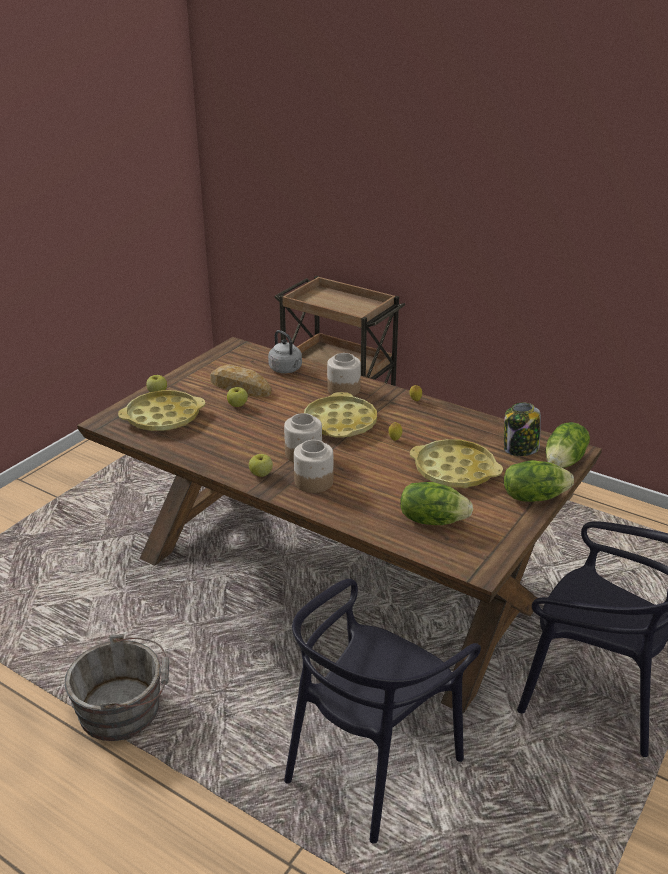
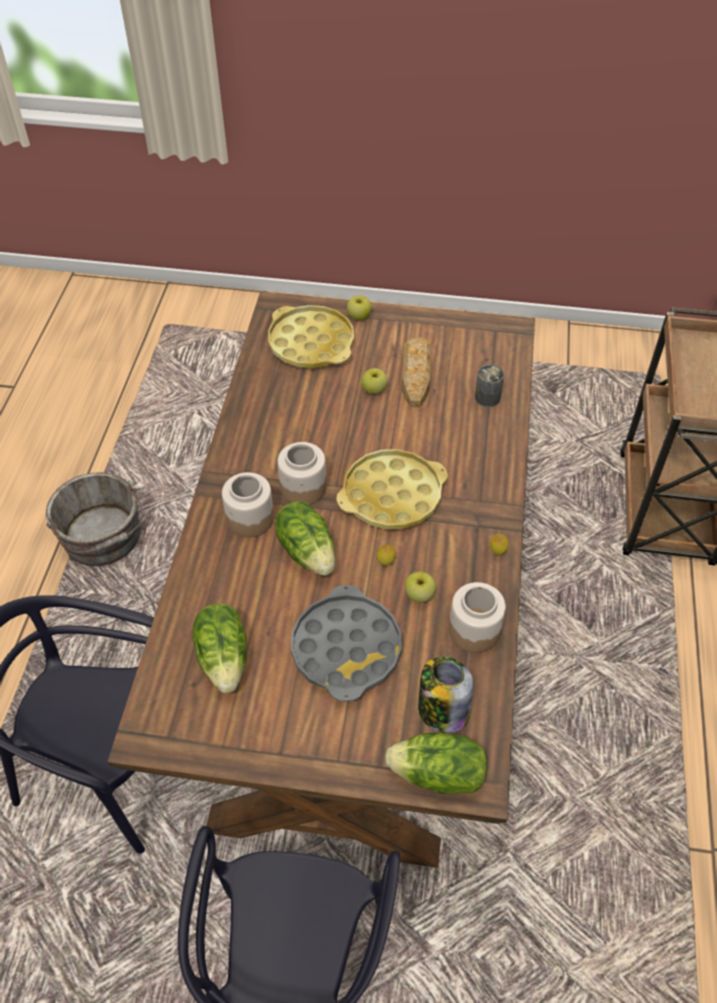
camera: 65 degrees right, 20 degrees up
apple [249,454,273,477] -> apple moved to [404,572,436,603]
grey kettle [268,330,302,373] -> can [475,365,504,407]
jar [327,353,361,396] -> jar moved to [449,582,506,653]
yellow tray [410,439,503,488] -> grey tray [291,585,402,702]
lettuce [504,460,574,502] -> lettuce moved to [275,501,335,576]

